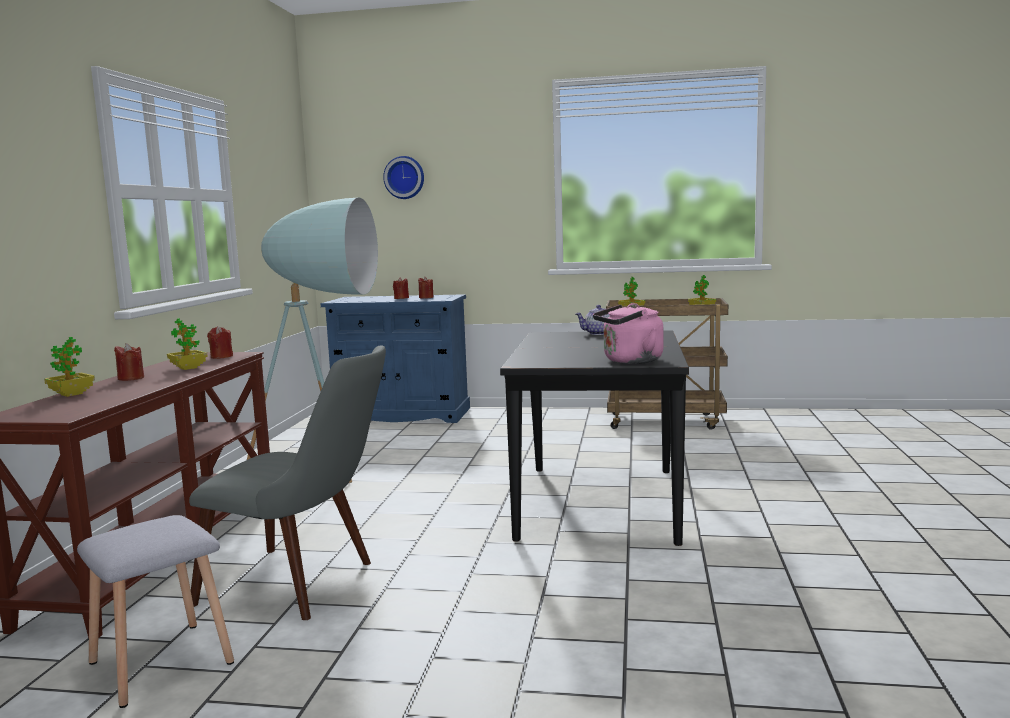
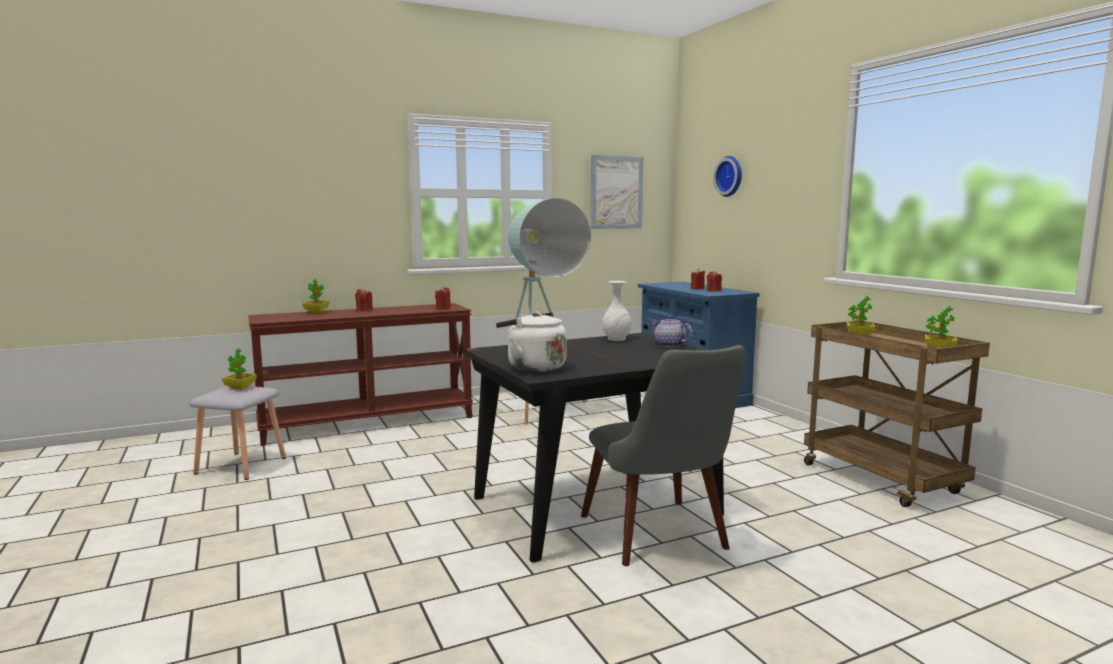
camera: 55 degrees right, 0 degrees up
potted plant [167,318,208,370] -> potted plant moved to [222,348,257,390]
grey chair [189,345,386,620] -> grey chair moved to [581,345,745,566]
pink kettle [593,303,664,364] -> white kettle [496,312,567,372]
none -> picture [590,155,644,229]
none -> white vase [602,281,632,341]

